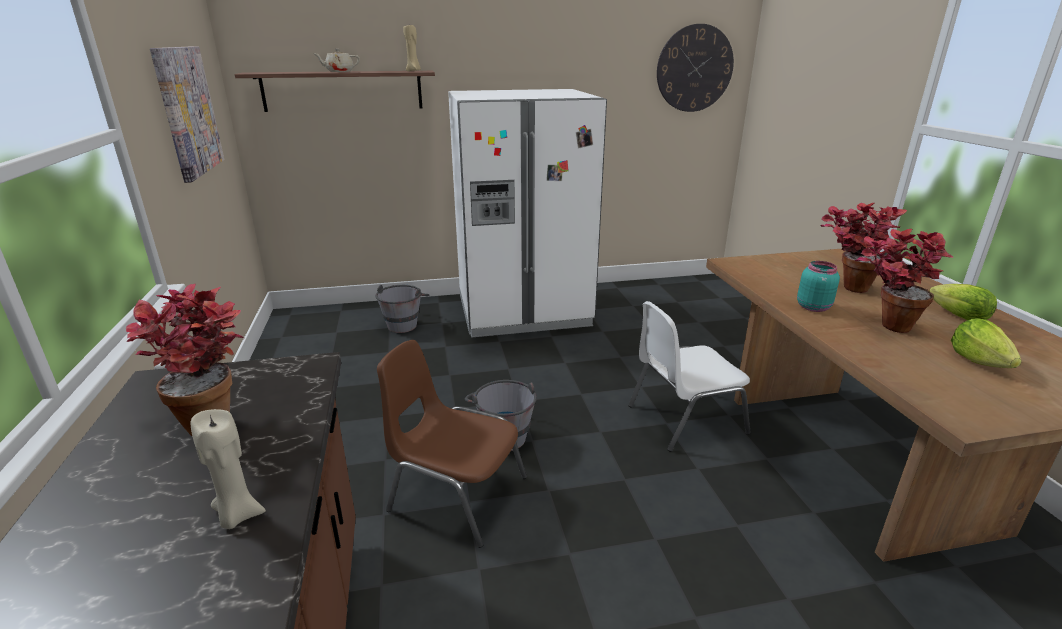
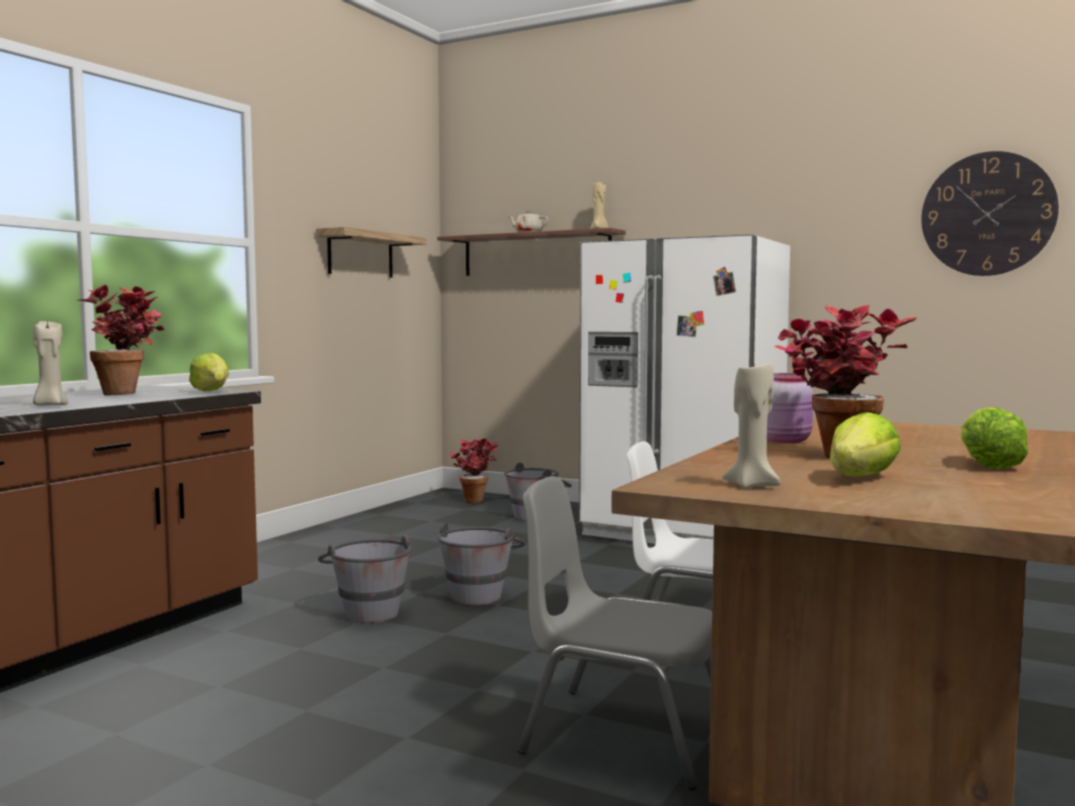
camera: 40 degrees right, 20 degrees down
picture [150,46,224,183] -> shelf [316,227,427,278]
brown chair [377,340,527,548] -> grey bucket [318,534,412,623]
turquoise jar [797,261,840,312] -> pink jar [767,373,813,443]
potted plant [821,203,907,293] -> potted plant moved to [449,438,498,503]
none -> lettuce [189,352,229,391]
none -> grey chair [518,476,712,790]
none -> beige candle [722,363,781,489]

